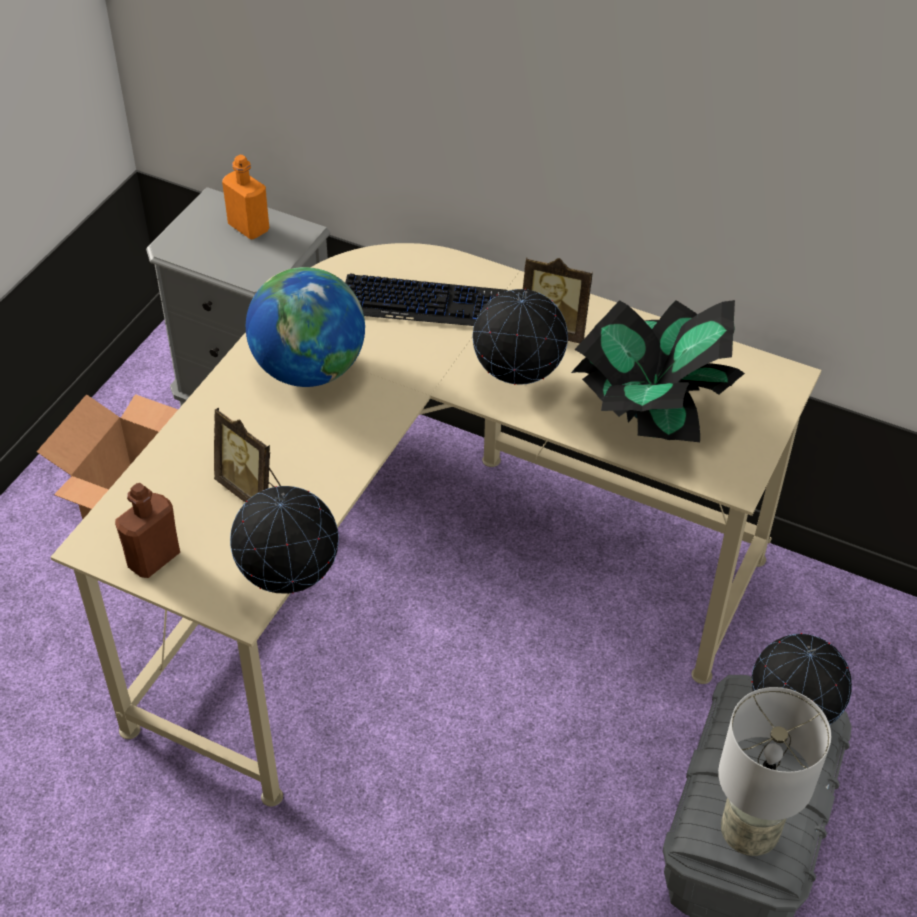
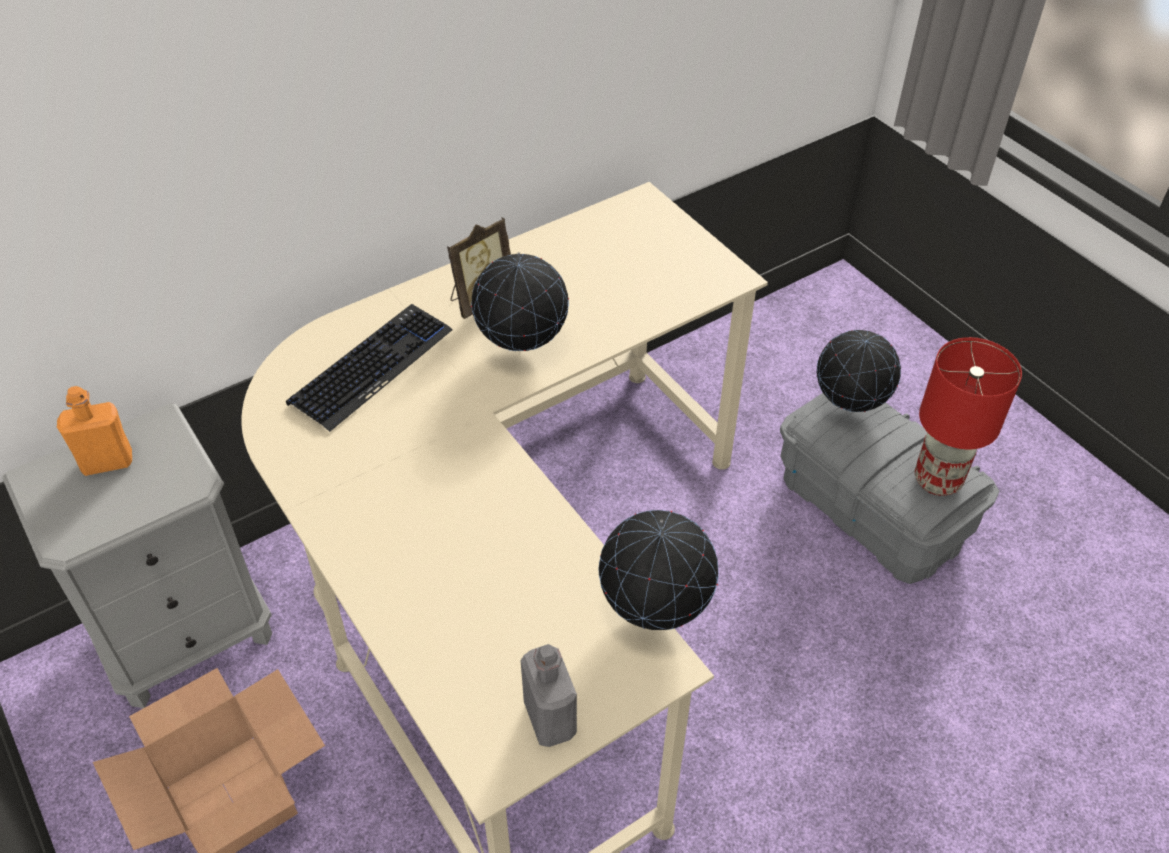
camera: 60 degrees left, 0 degrees up
brown bottle [115,483,180,578] -> grey bottle [521,644,577,747]
picture frame [214,408,281,502] -> none
globe [246,267,365,387] -> none
potted plant [571,300,745,442] -> none
grey table lamp [718,687,831,856] -> red table lamp [915,337,1022,496]

